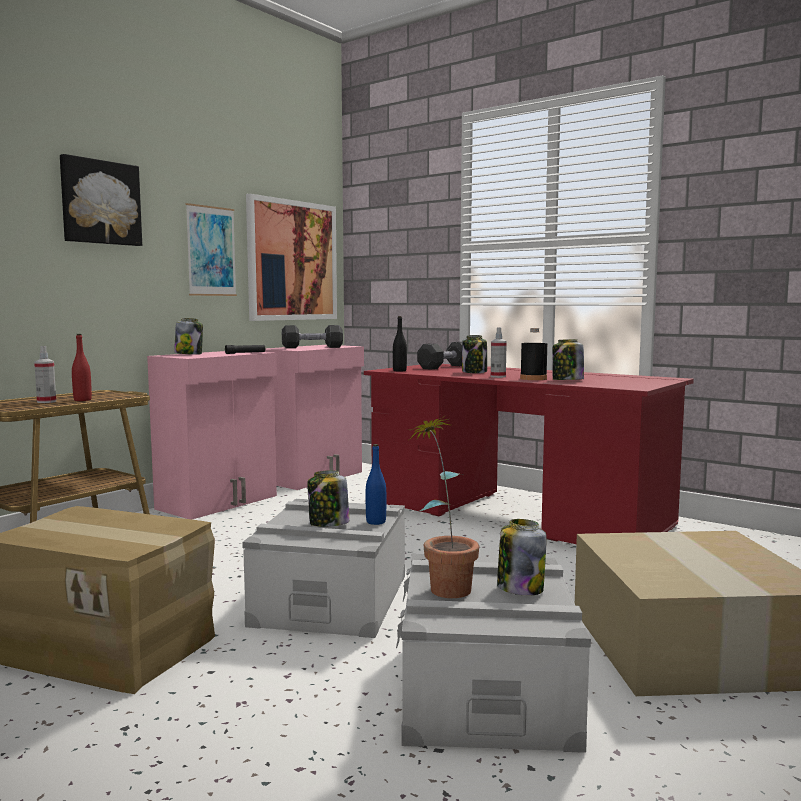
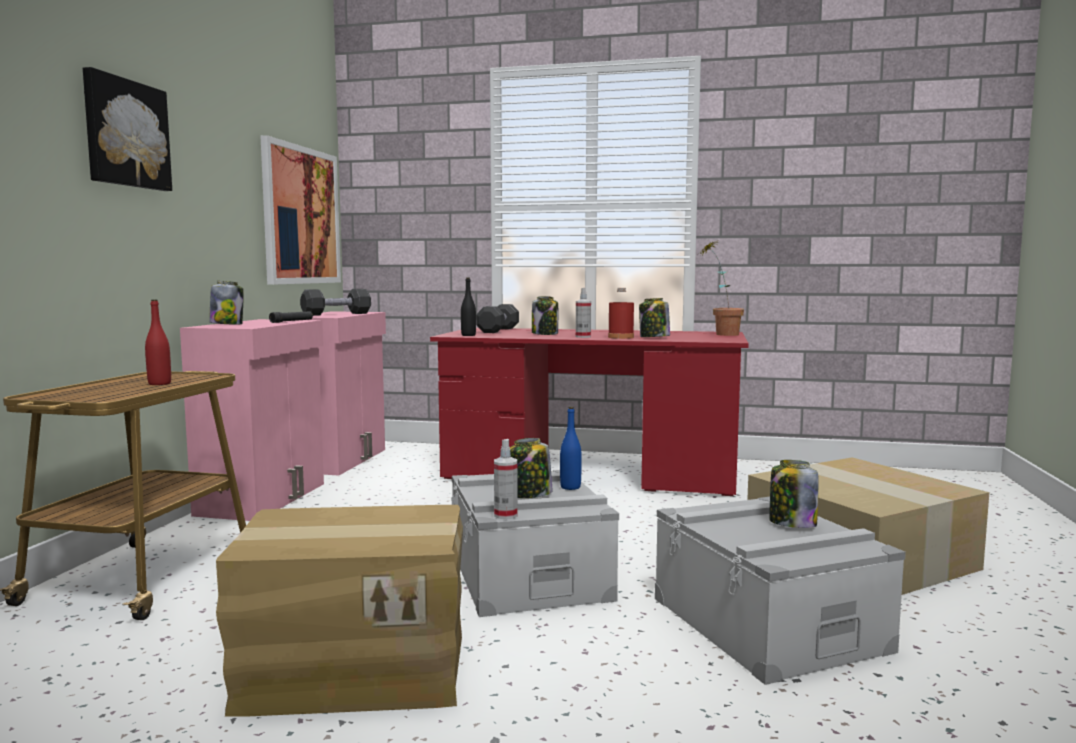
camera: 25 degrees left, 0 degrees up
spray bottle [34,346,56,403] -> spray bottle moved to [494,439,518,519]
picture [186,203,237,296] -> none
potted plant [409,415,479,598] -> potted plant moved to [699,240,744,336]
black bottle [520,328,547,380] -> red bottle [608,288,634,339]

